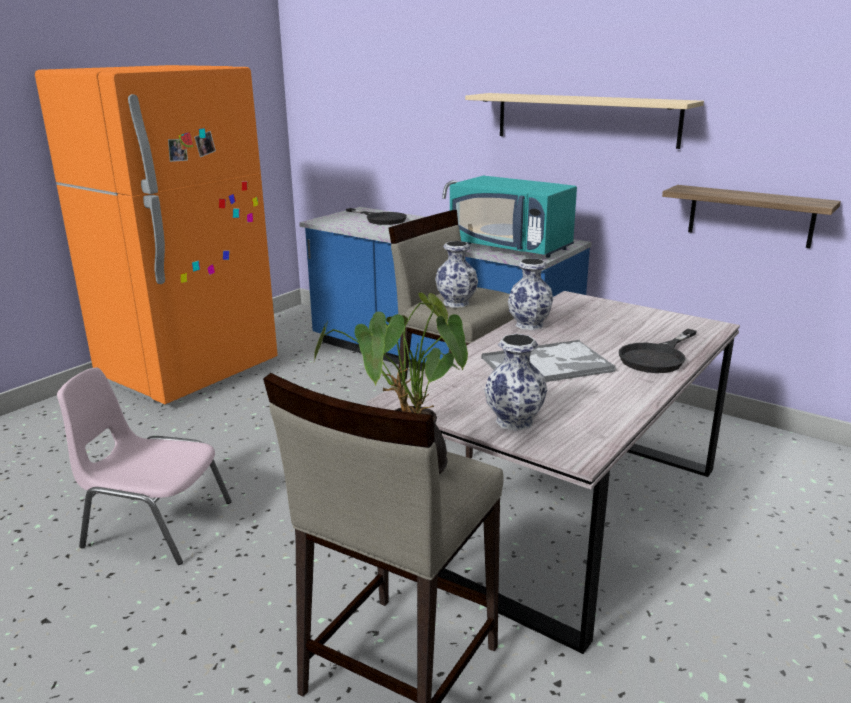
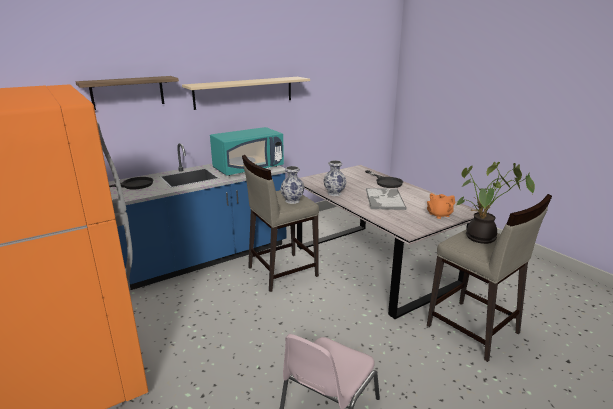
camera: 70 degrees left, 0 degrees up
vase [484,334,547,431] -> orange teapot [427,193,455,219]
shelf [662,185,841,248] -> shelf moved to [76,76,179,110]

